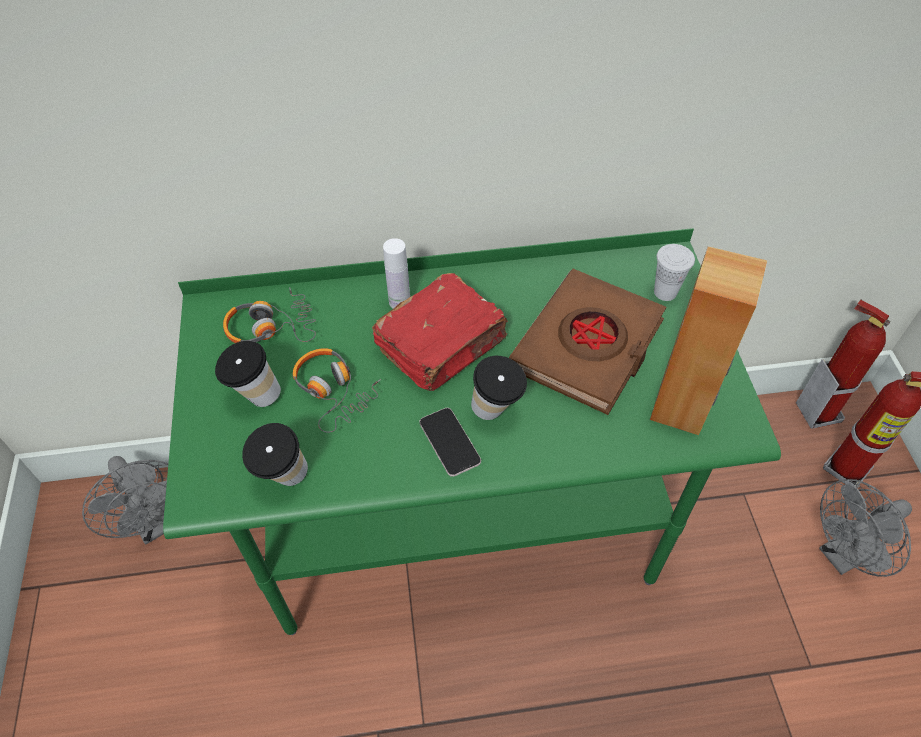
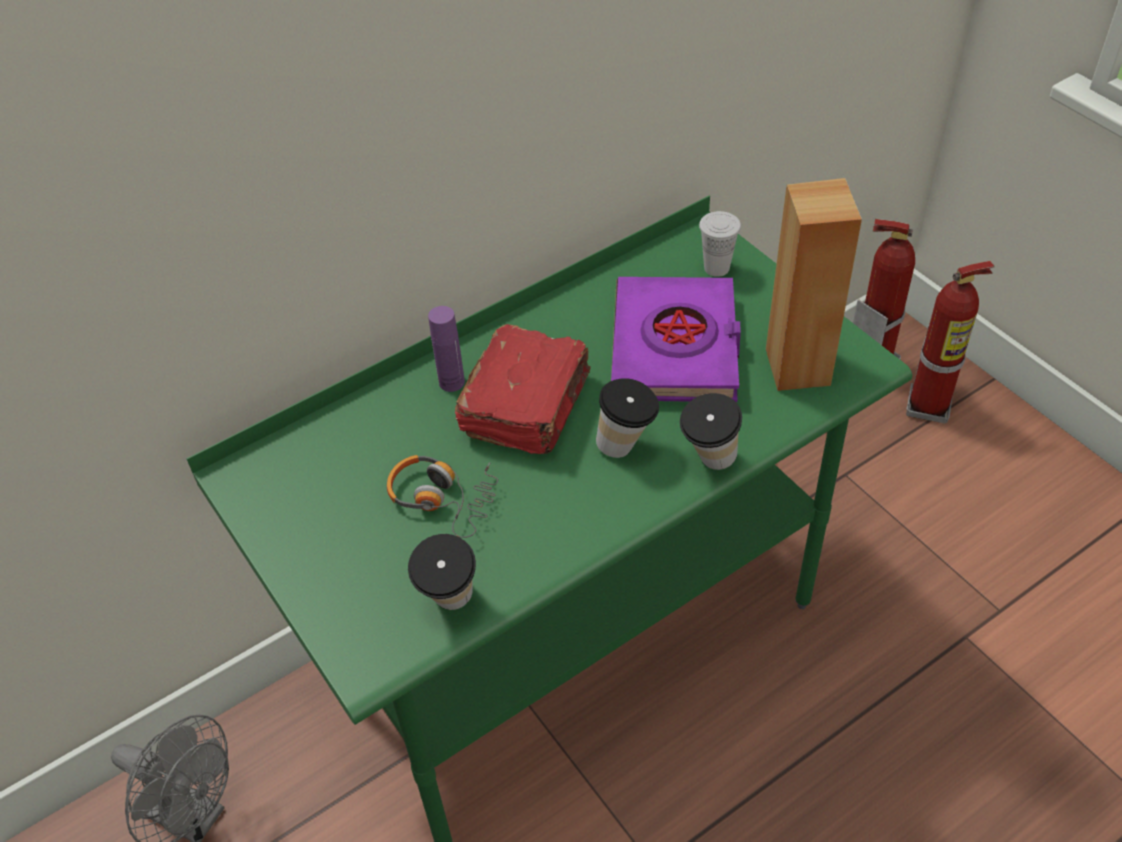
camera: 25 degrees left, 5 degrees down
cup [215,341,281,407] -> cup moved to [680,393,742,470]
headphones [223,287,316,343] -> none
white bottle [383,238,410,309] -> purple bottle [428,306,465,392]
phone [419,408,481,477] -> none
brown book [509,269,666,415] -> purple book [611,277,741,402]
grey fan [819,479,912,577] -> none

